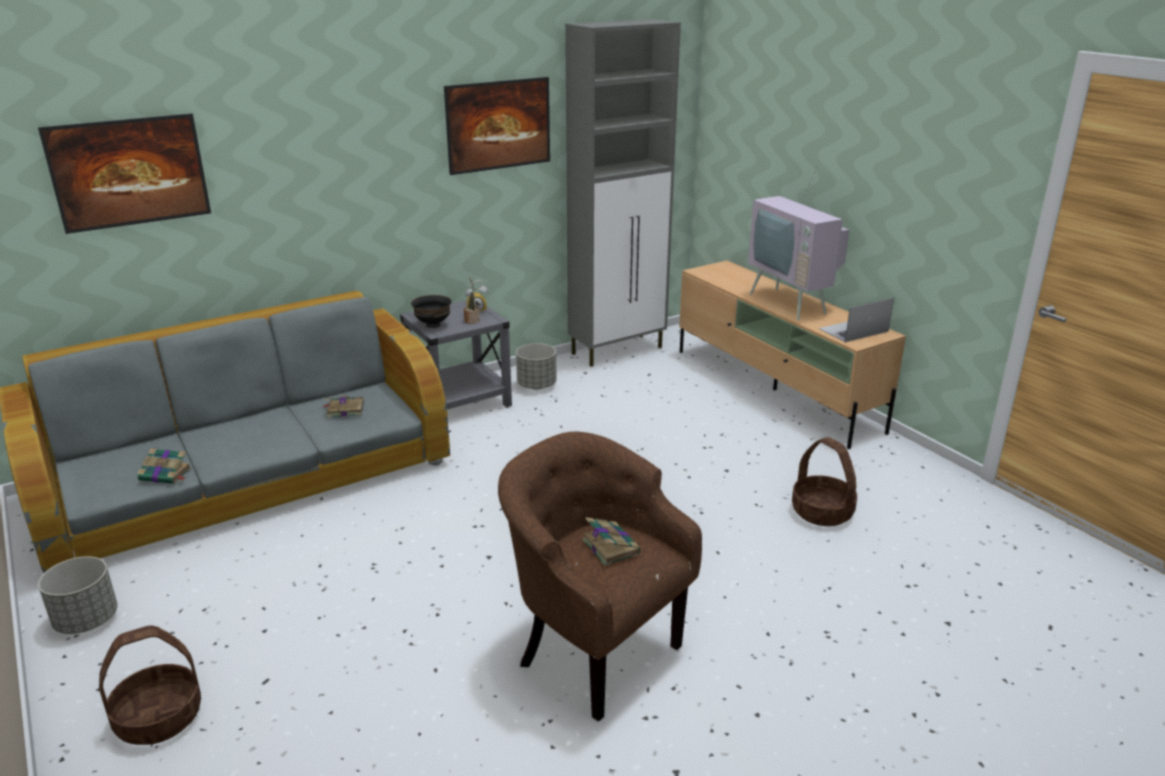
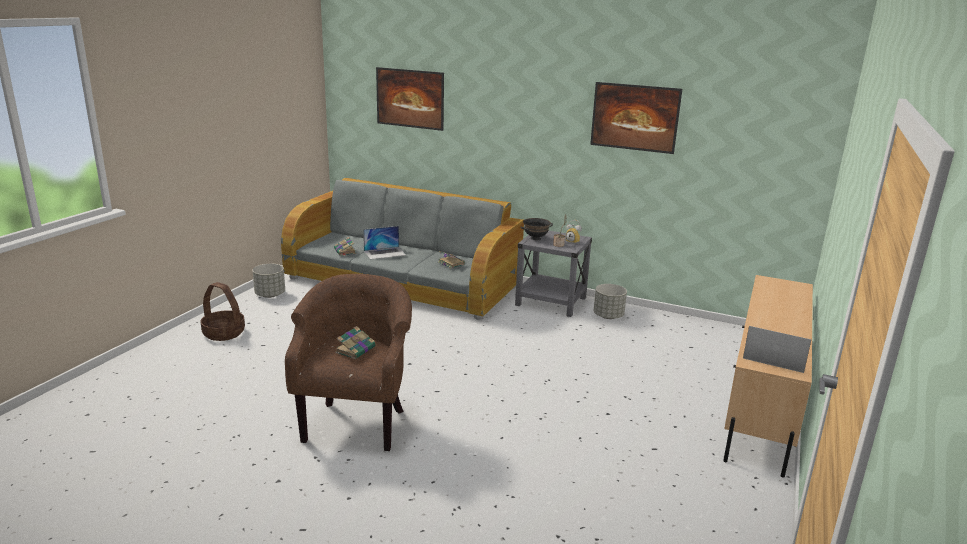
camera: 55 degrees right, 5 degrees down
grey cabinet [565,19,681,367] -> none
television [748,164,849,320] -> none
basket [792,437,857,526] -> none
none -> laptop [363,226,406,260]

